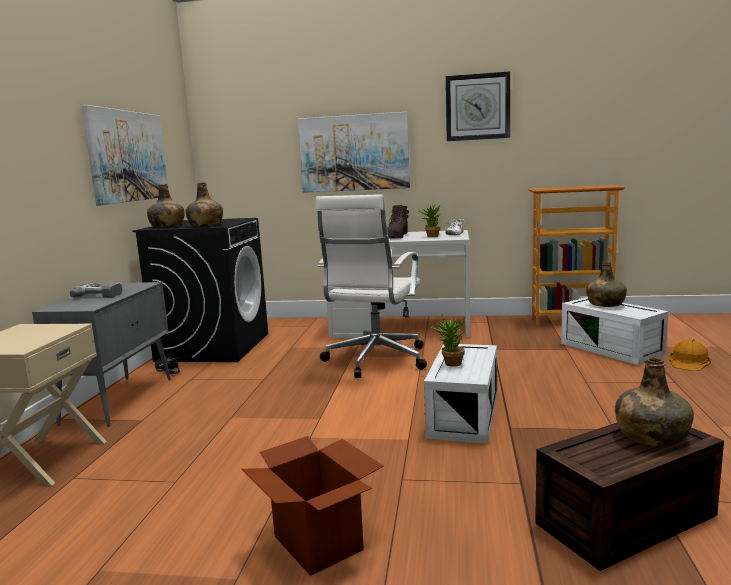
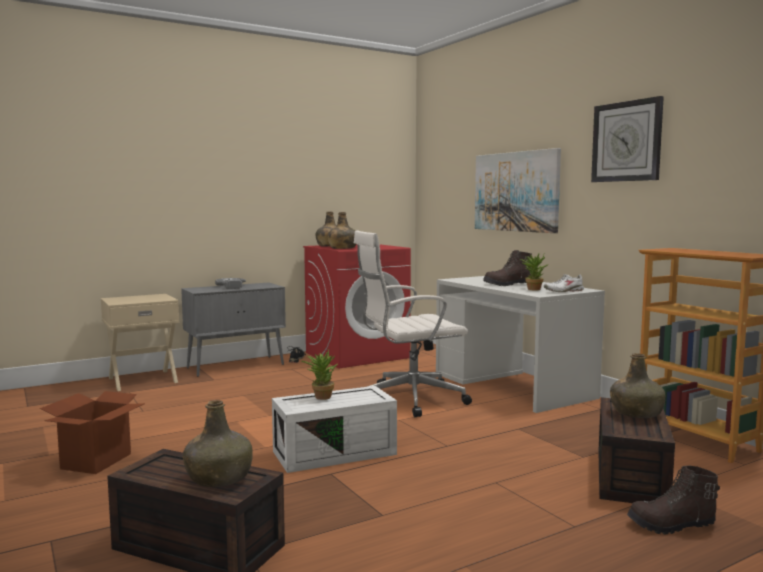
camera: 50 degrees right, 5 degrees down
picture [82,105,168,206] -> none
black washing machine [133,218,268,362] -> red washing machine [303,244,411,368]
white storage box [561,297,669,365] -> brown storage box [598,397,675,503]
orange hard hat [669,339,711,371] -> brown boot [627,466,720,534]

